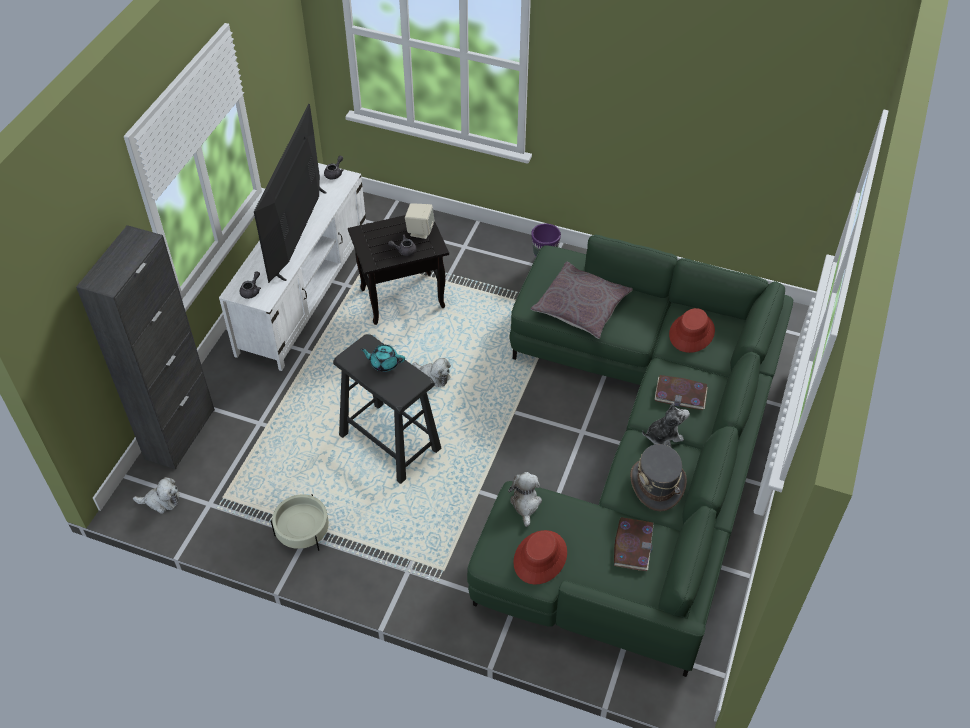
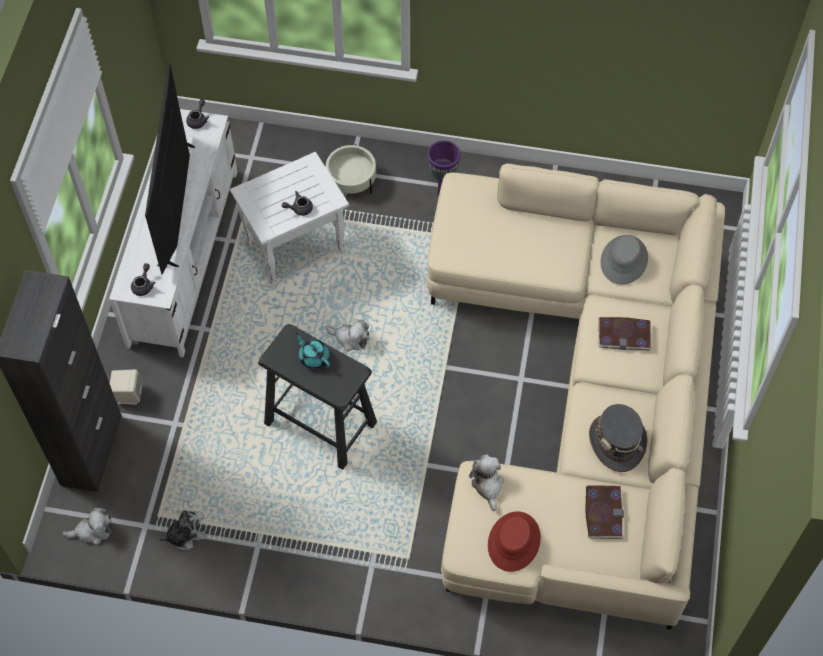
camera: 10 degrees left, 10 degrees up
beige planter [271,494,329,551] -> beige planter moved to [326,144,376,194]
black side table [348,215,449,325] -> white side table [230,152,349,285]
turquoise teapot [360,345,405,372] -> turquoise teapot turned 45 degrees clockwise [295,332,330,369]
beige speaker [405,203,435,239] -> beige speaker moved to [110,370,143,405]
green sofa [467,234,793,677] -> beige sofa [426,164,725,630]
grey pillow [531,262,633,339] -> none
plush toy [642,403,690,447] -> plush toy moved to [159,510,207,550]
red hat [669,308,715,353] -> grey hat [600,235,648,285]

